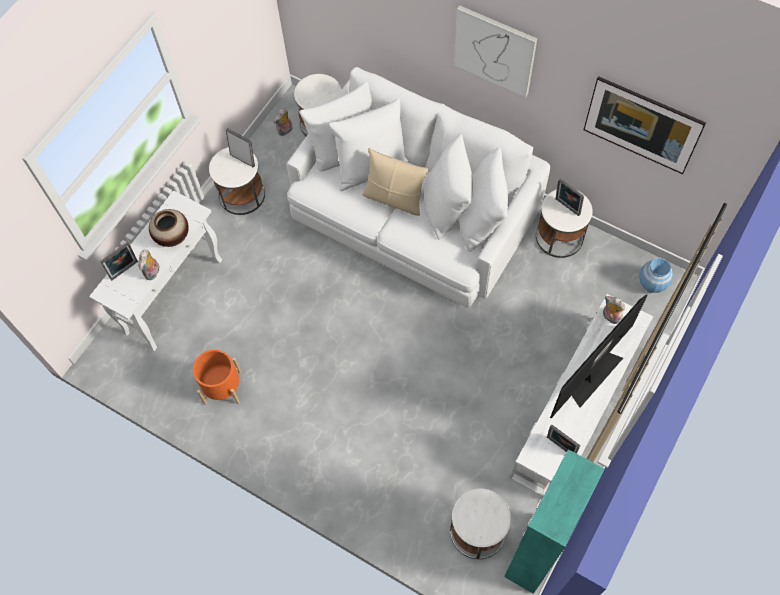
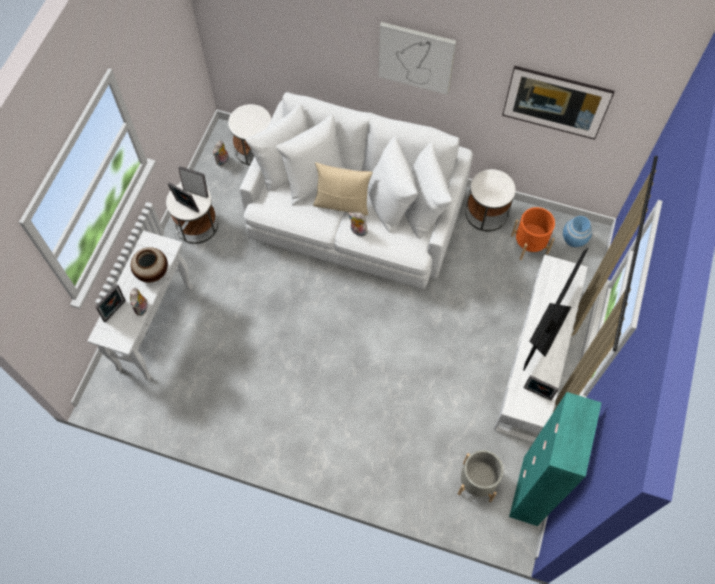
camera: 15 degrees left, 0 degrees up
orange planter [193,349,241,405] -> orange planter moved to [511,207,555,260]
white side table [450,489,511,559] -> grey planter [458,450,503,502]
picture frame [556,179,584,216] -> picture frame moved to [168,183,199,213]
plush toy [603,296,625,324] -> plush toy moved to [348,212,368,236]

